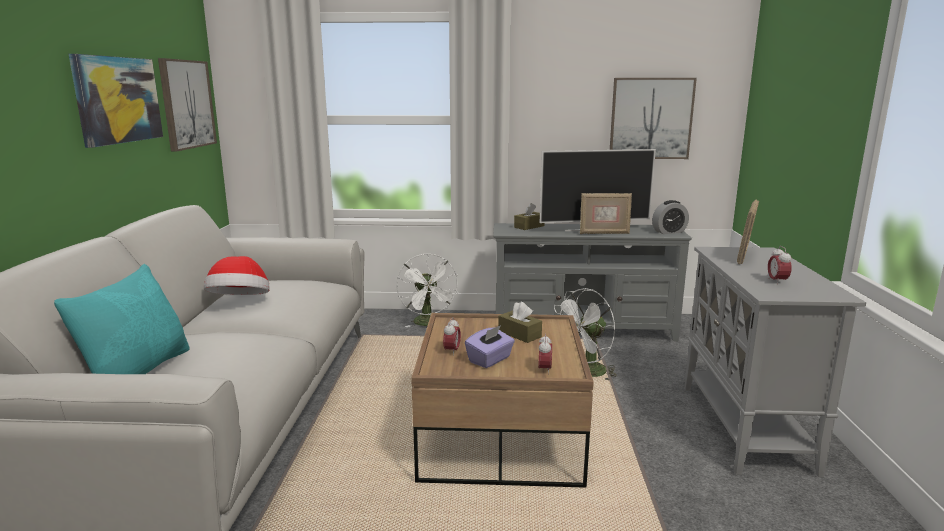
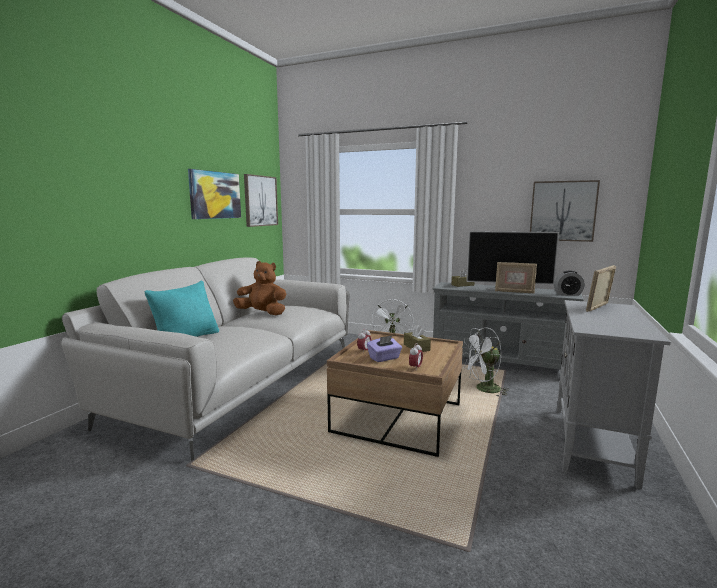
camera: 20 degrees right, 5 degrees down
hat [204,256,270,295] -> brown plush toy [233,261,286,315]
alarm clock [768,246,792,285] -> none

